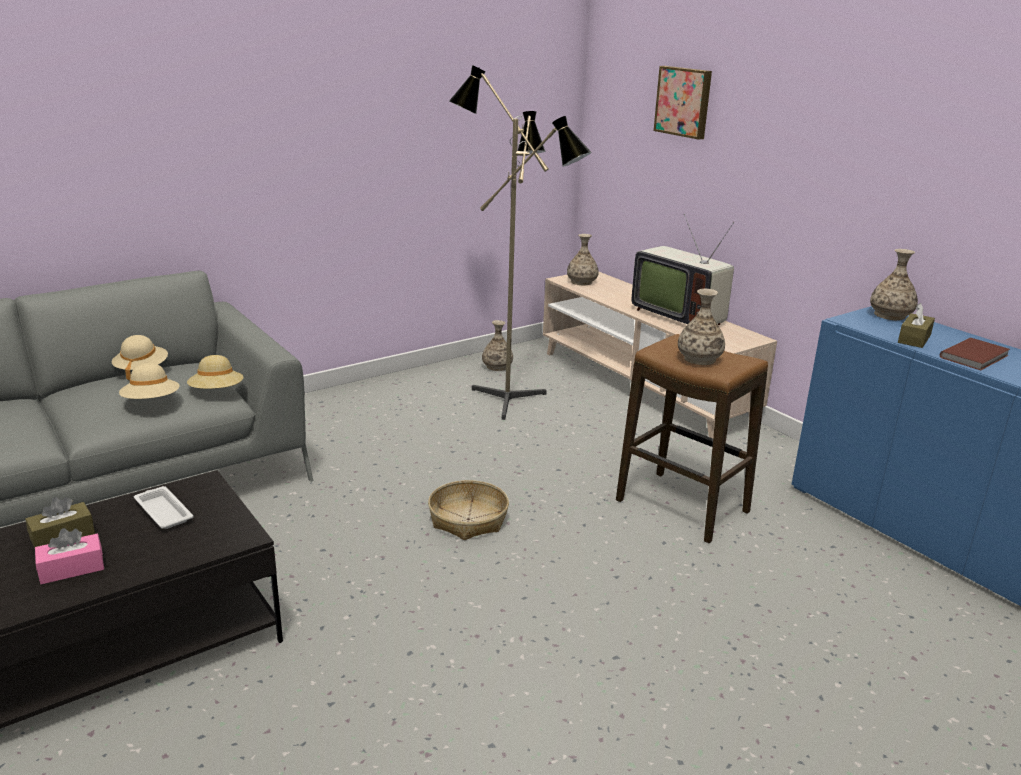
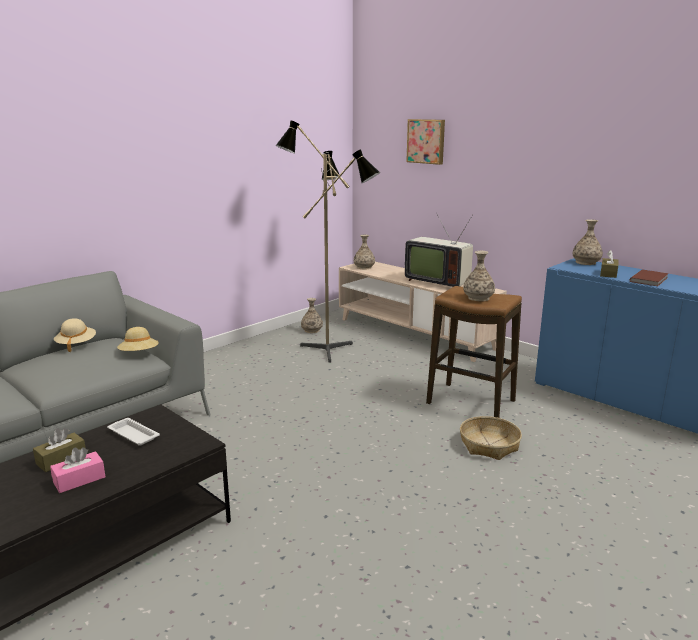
camera: 10 degrees left, 5 degrees down
beige hat [119,363,179,399] -> none
basket [428,480,509,540] -> basket moved to [460,416,522,460]

